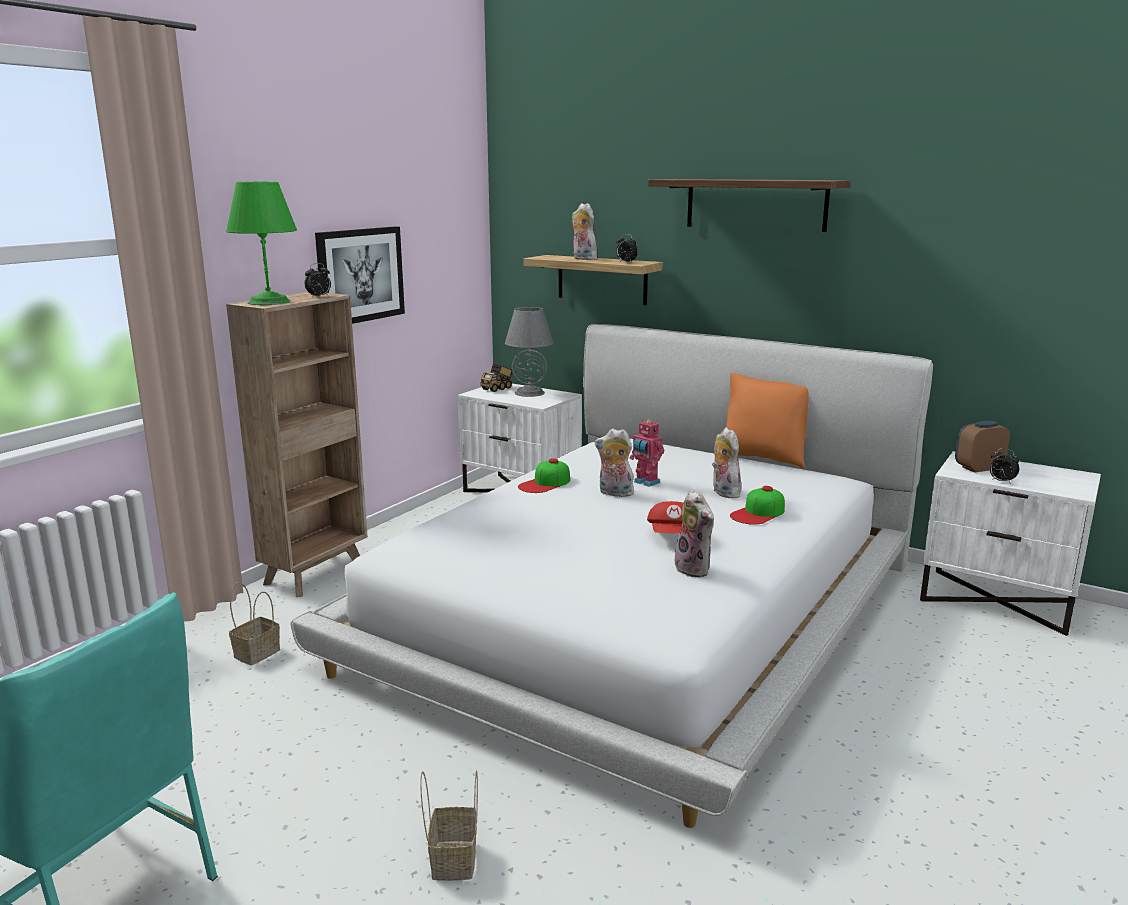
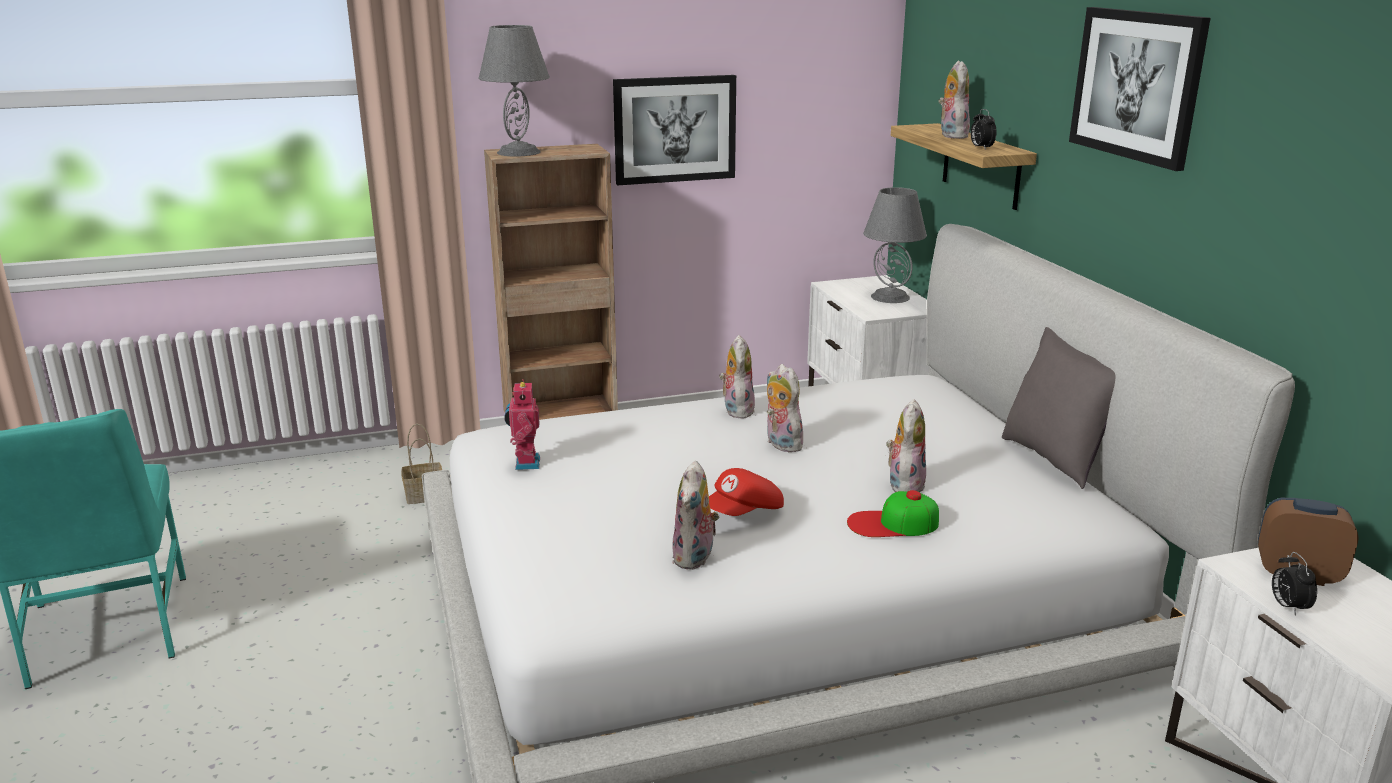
camera: 40 degrees right, 5 degrees up
green table lamp [226,182,297,305] -> grey table lamp [478,25,550,156]
alarm clock [305,263,331,297] -> none
basket [420,770,478,881] -> none
toy truck [480,364,512,392] -> none
cap [518,458,570,493] -> plush toy [719,335,755,418]
toy robot [630,419,664,487] -> toy robot moved to [504,379,540,470]
shelf [648,179,850,232] -> picture [1069,7,1211,171]
orange pillow [726,373,809,469] -> grey pillow [1002,327,1116,489]

